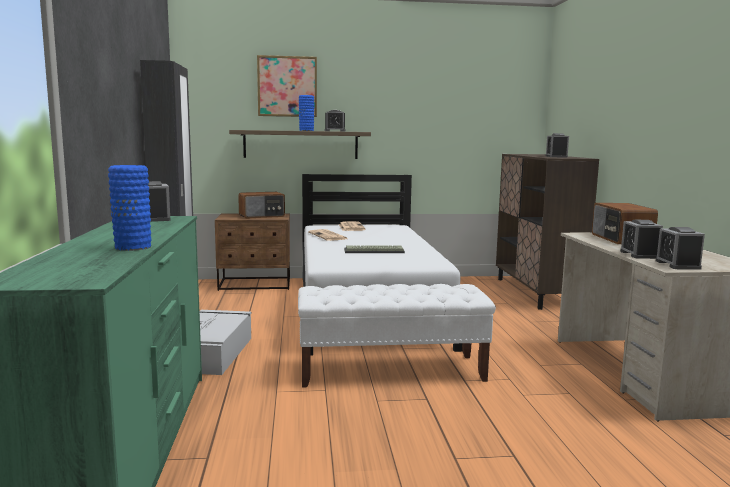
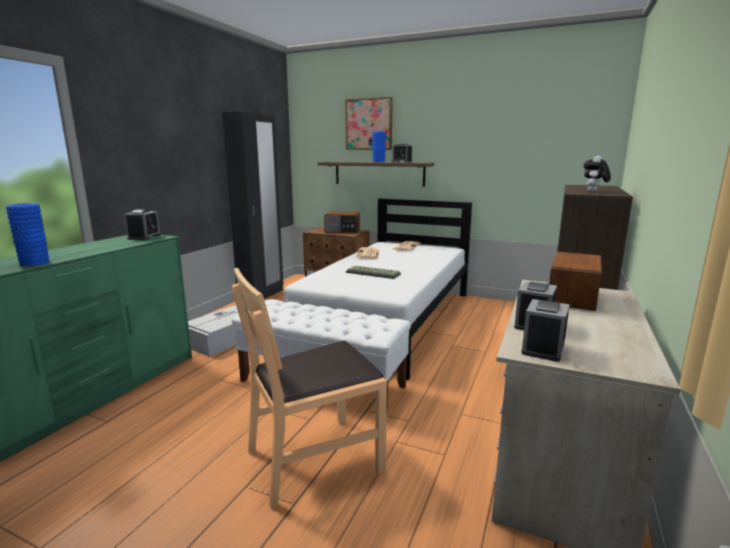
camera: 30 degrees right, 5 degrees up
alarm clock [546,133,569,158] -> plush toy [583,156,611,192]
none -> brown chair [232,268,387,509]

